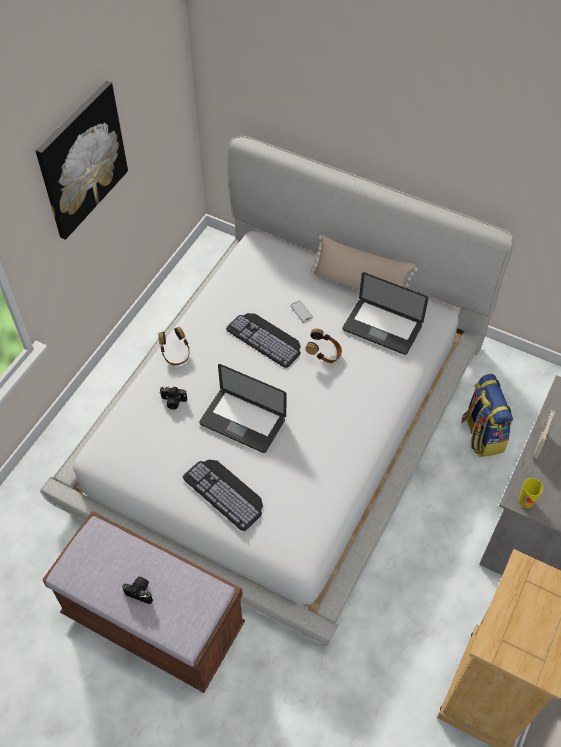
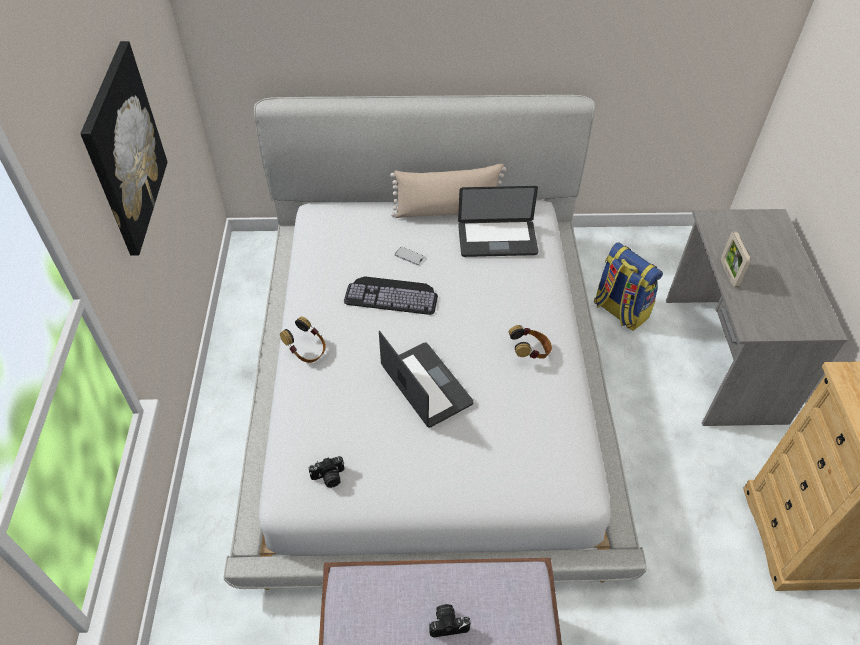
camera: 30 degrees left, 5 degrees down
camera [159,386,187,410] -> camera moved to [308,456,344,488]
keyboard [183,460,263,531] -> none
laptop [199,364,287,453] -> laptop turned 120 degrees counterclockwise [379,331,474,428]
headphones [305,329,342,363] -> headphones moved to [509,325,552,359]
cup [519,478,543,508] -> none

